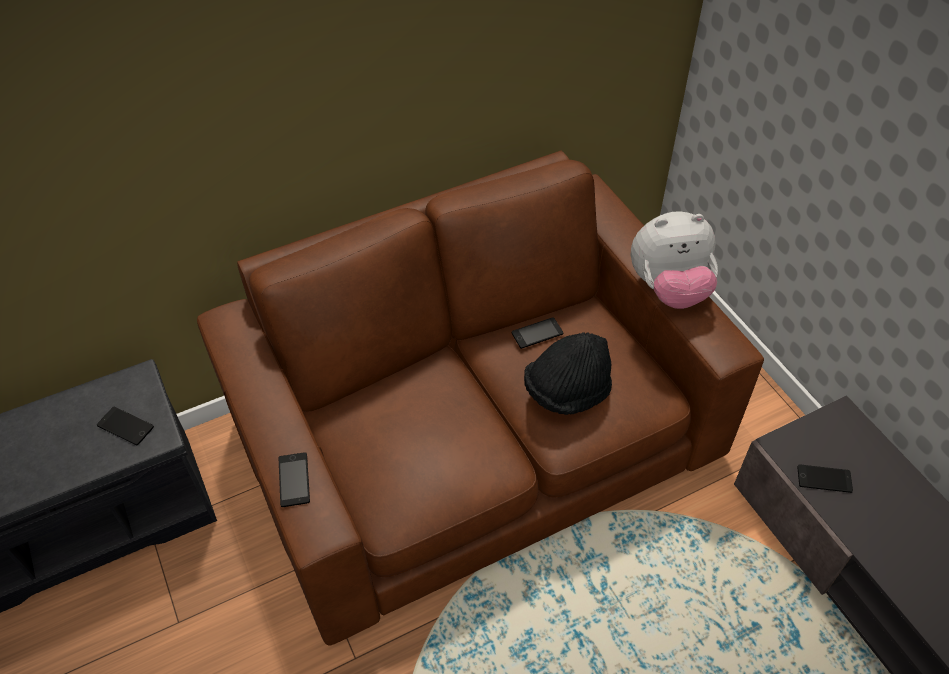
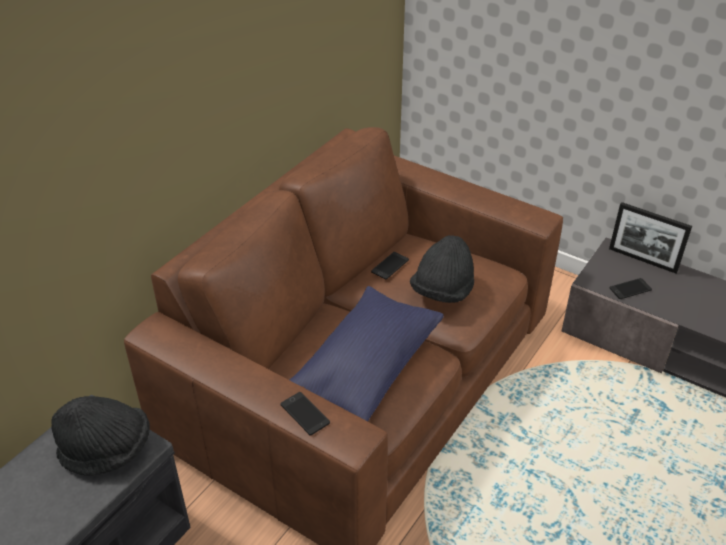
camera: 30 degrees left, 10 degrees down
phone [97,407,154,446] -> black hat [51,396,150,476]
plush toy [631,211,718,309] -> none
none -> blue pillow [290,286,444,421]
none -> picture frame [609,202,692,274]

